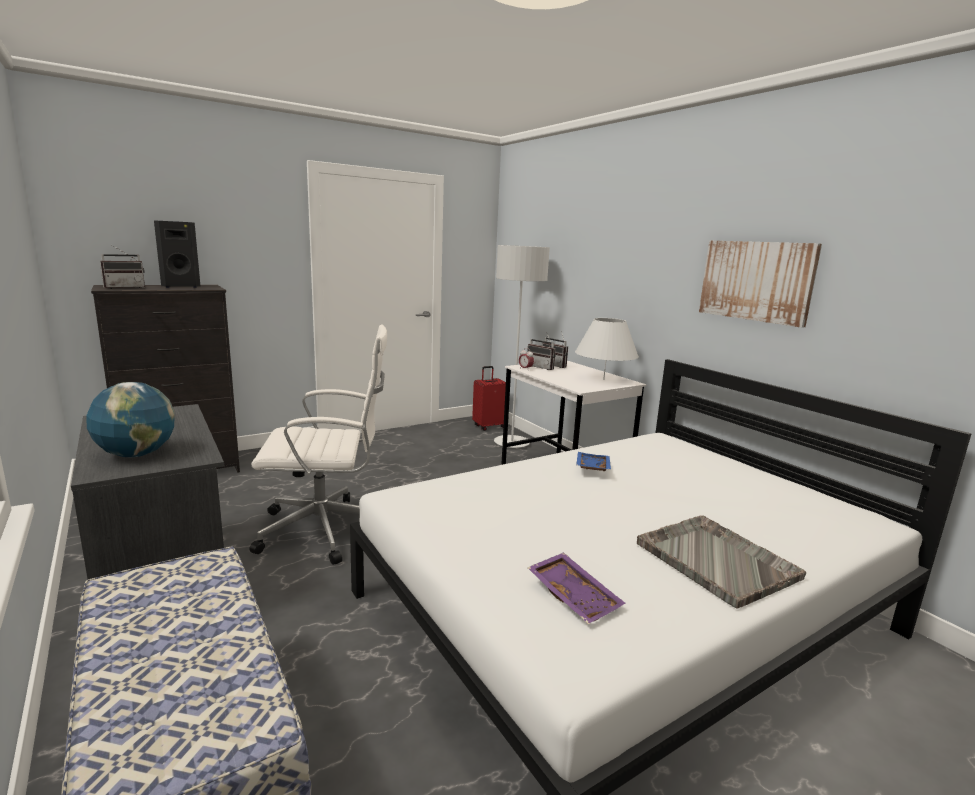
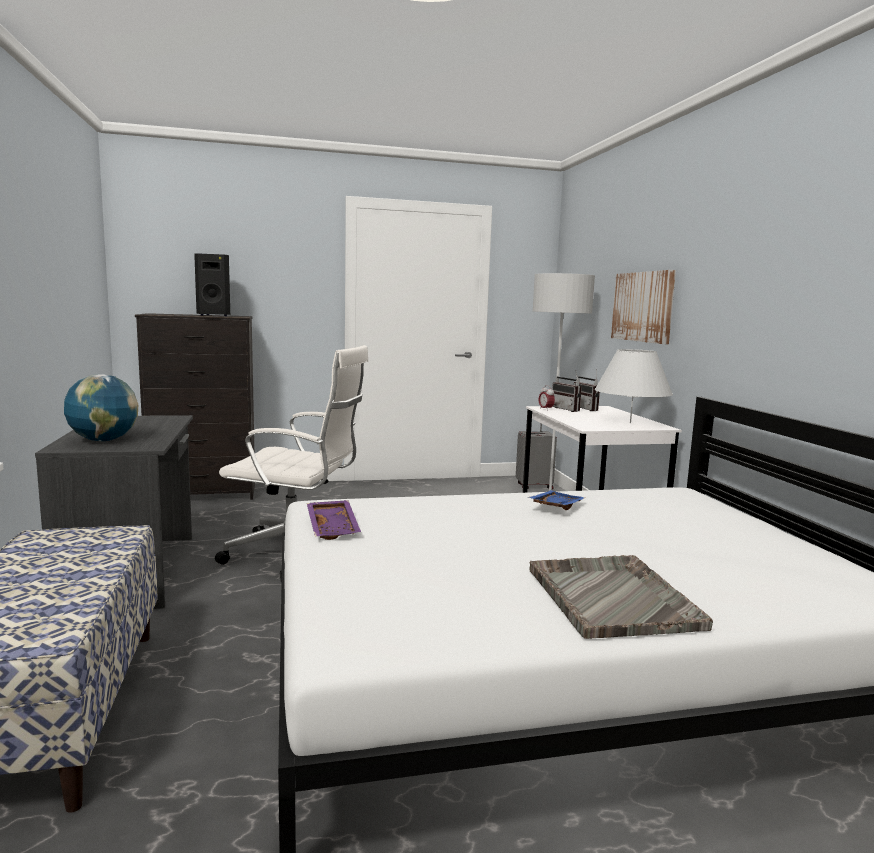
camera: 20 degrees right, 5 degrees down
radio [100,245,145,289] -> none
red suitcase [472,366,506,431] -> grey suitcase [516,424,557,489]
purple tray [528,552,625,624] -> purple tray moved to [307,500,361,540]
picture [699,241,822,328] -> picture moved to [611,270,676,344]

